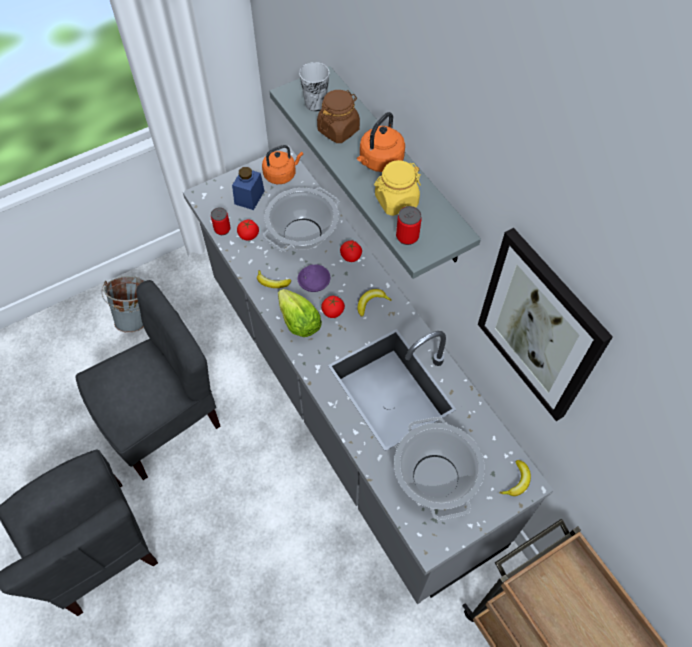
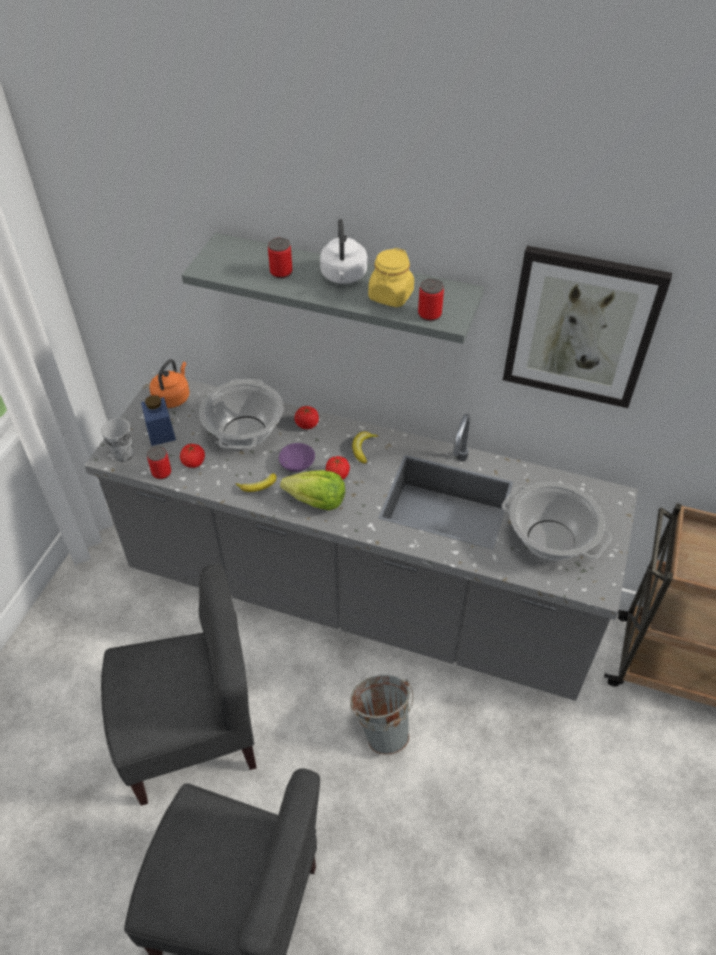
camera: 40 degrees left, 10 degrees down
grey chair [75,280,221,480] -> grey chair turned 60 degrees clockwise [101,564,257,806]
grey bucket [101,276,145,333] -> grey bucket moved to [350,675,414,755]
cup [299,62,329,112] -> cup moved to [101,418,134,462]
brown jar [317,90,360,143] -> can [268,238,292,279]
orange kettle [357,112,405,172] -> white kettle [320,219,367,284]
banana [500,460,531,496] -> none

